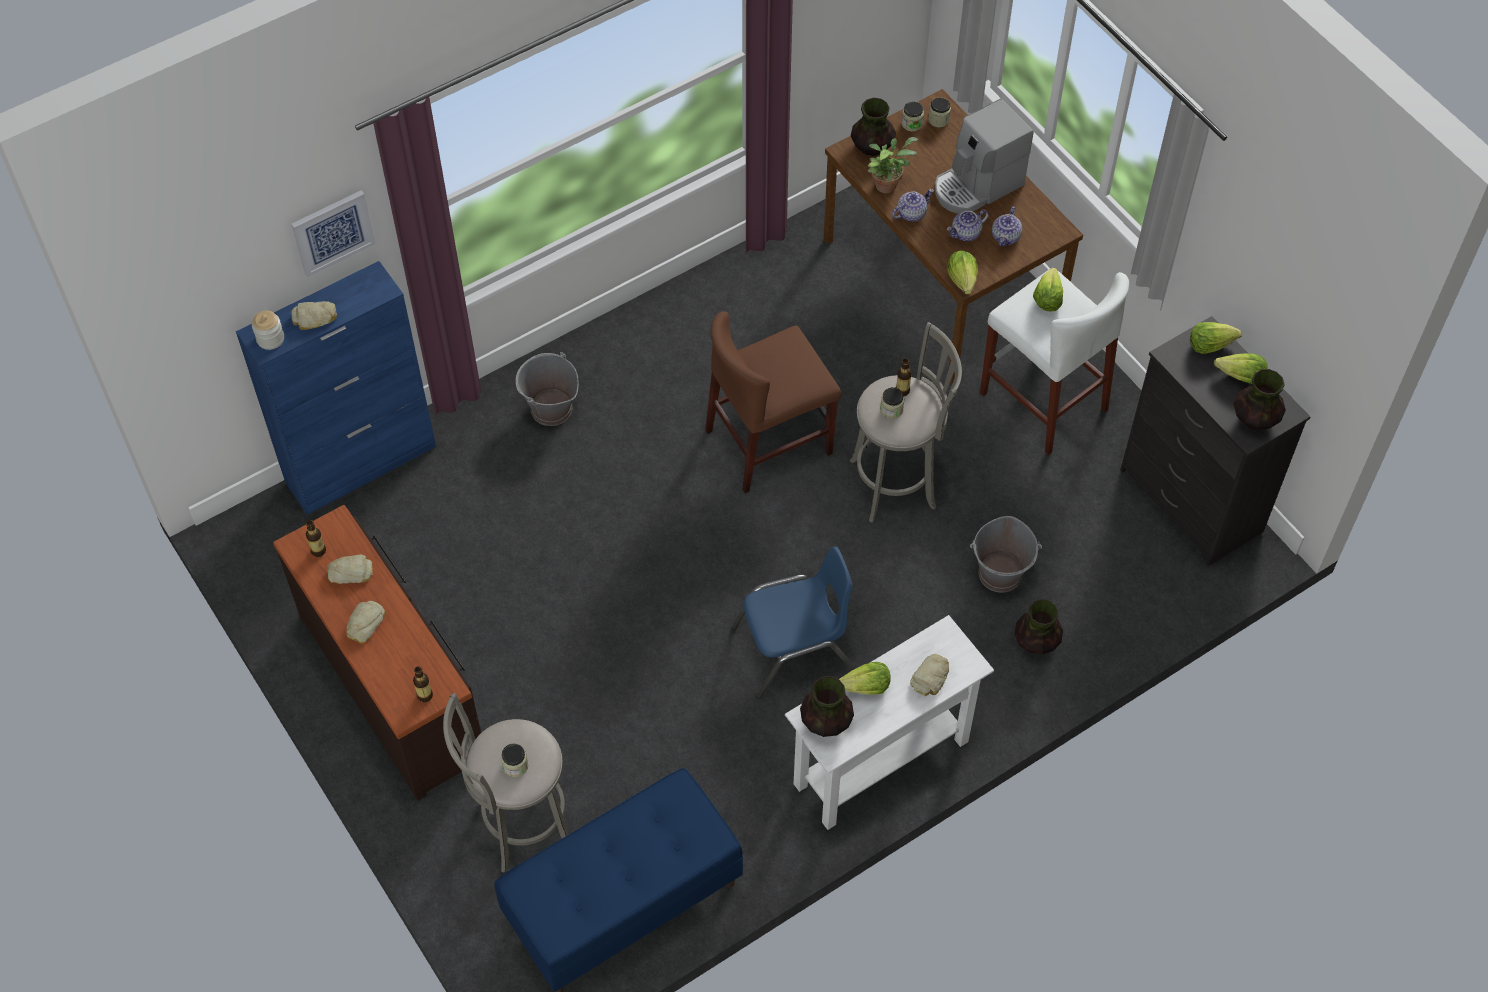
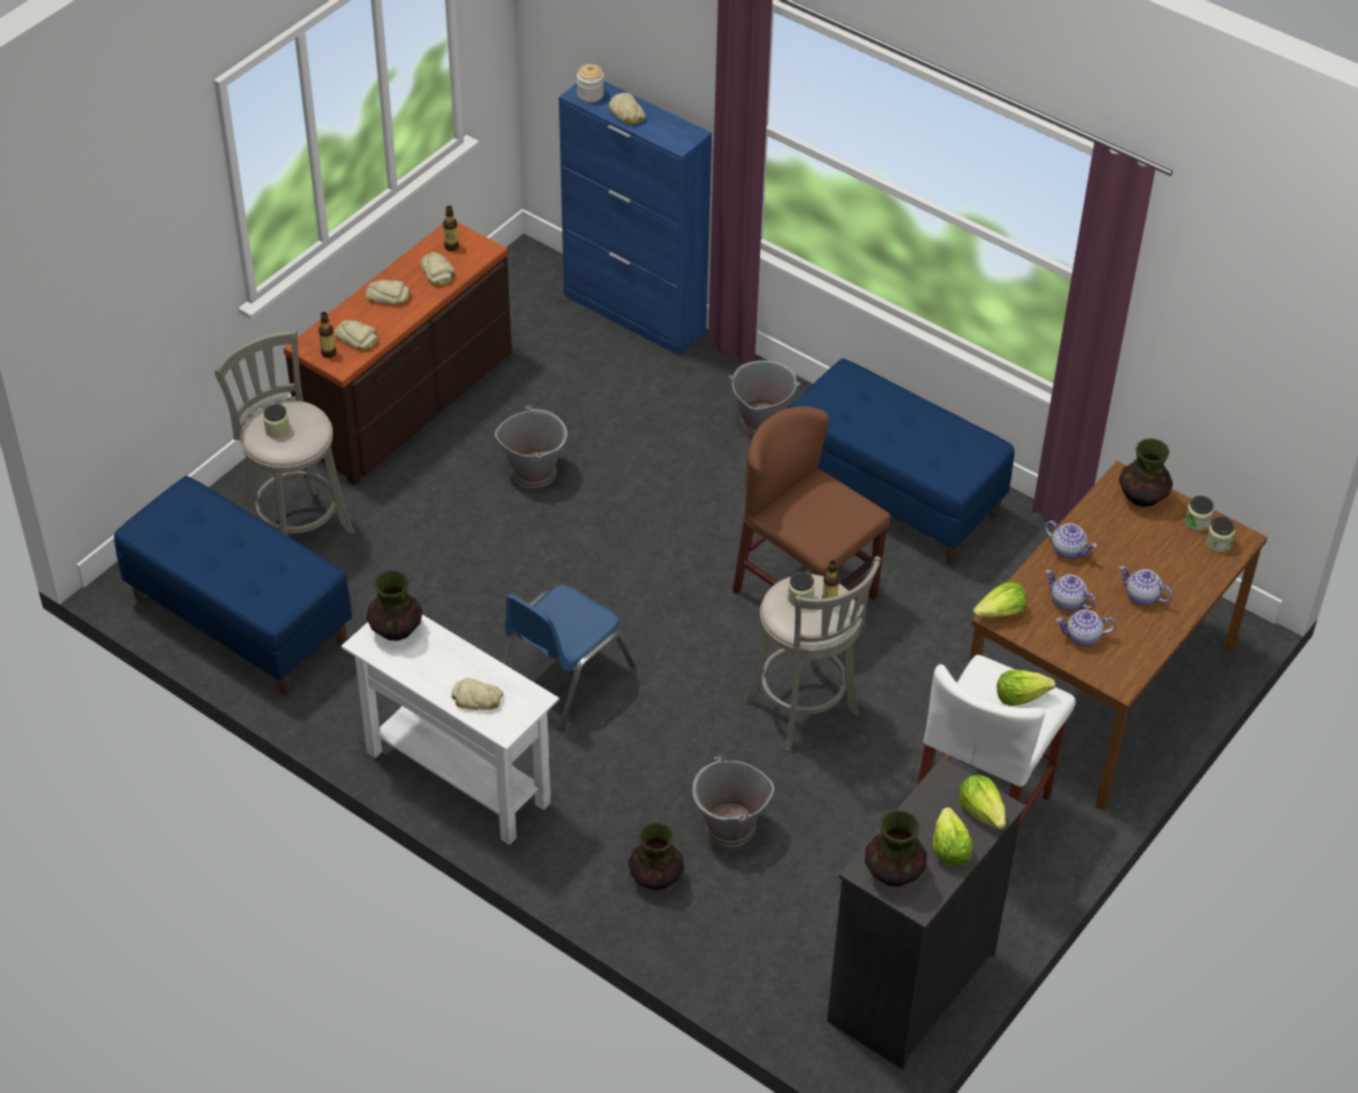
camera: 70 degrees right, 10 degrees down
picture [291,190,375,277] -> none
blue chair [731,546,855,699] -> blue chair turned 75 degrees clockwise [502,585,635,730]
lettuce [839,662,891,695] -> none
potted plant [868,137,919,193] -> none
coffee machine [935,99,1033,214] -> teapot [1119,566,1172,606]
none -> bread [334,320,378,350]
none -> grey bucket [495,405,567,488]
none -> blue bench [790,359,1014,565]

